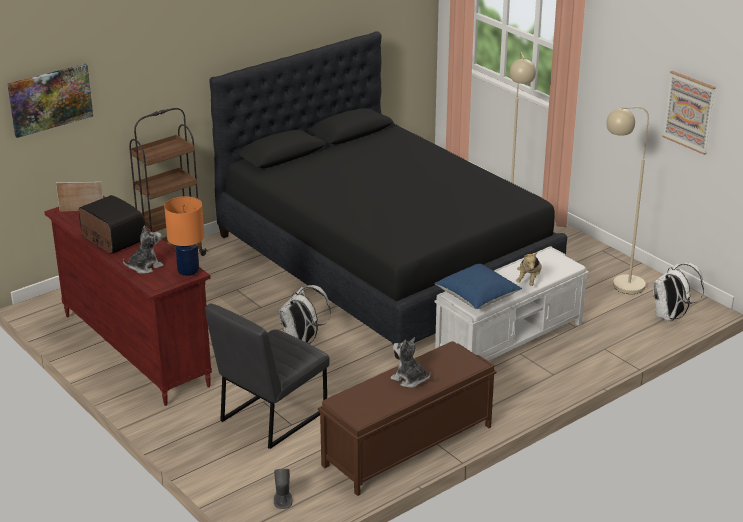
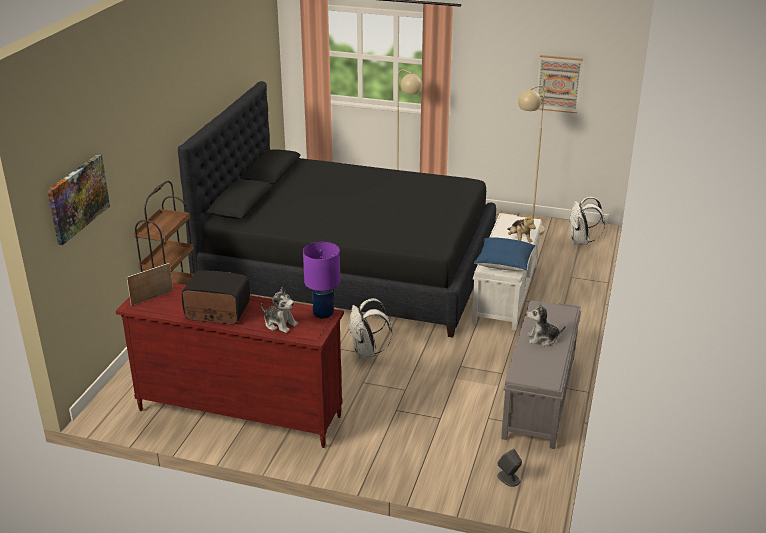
camera: 35 degrees left, 0 degrees up
plush toy [123,226,164,274] -> plush toy turned 105 degrees clockwise [261,287,298,333]
orange table lamp [164,196,204,276] -> purple table lamp [303,242,340,319]
grey chair [205,303,330,449] -> none
brown bench [318,341,496,496] -> grey bench [501,301,581,449]

